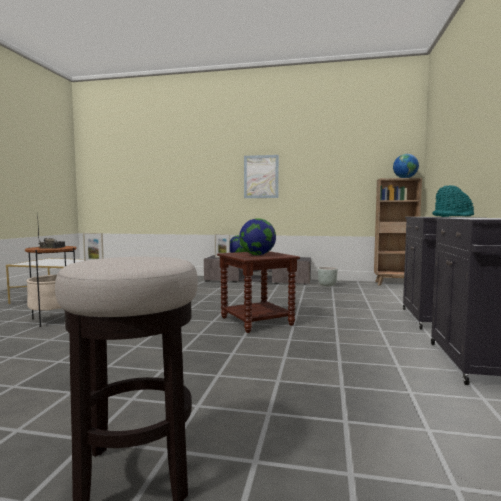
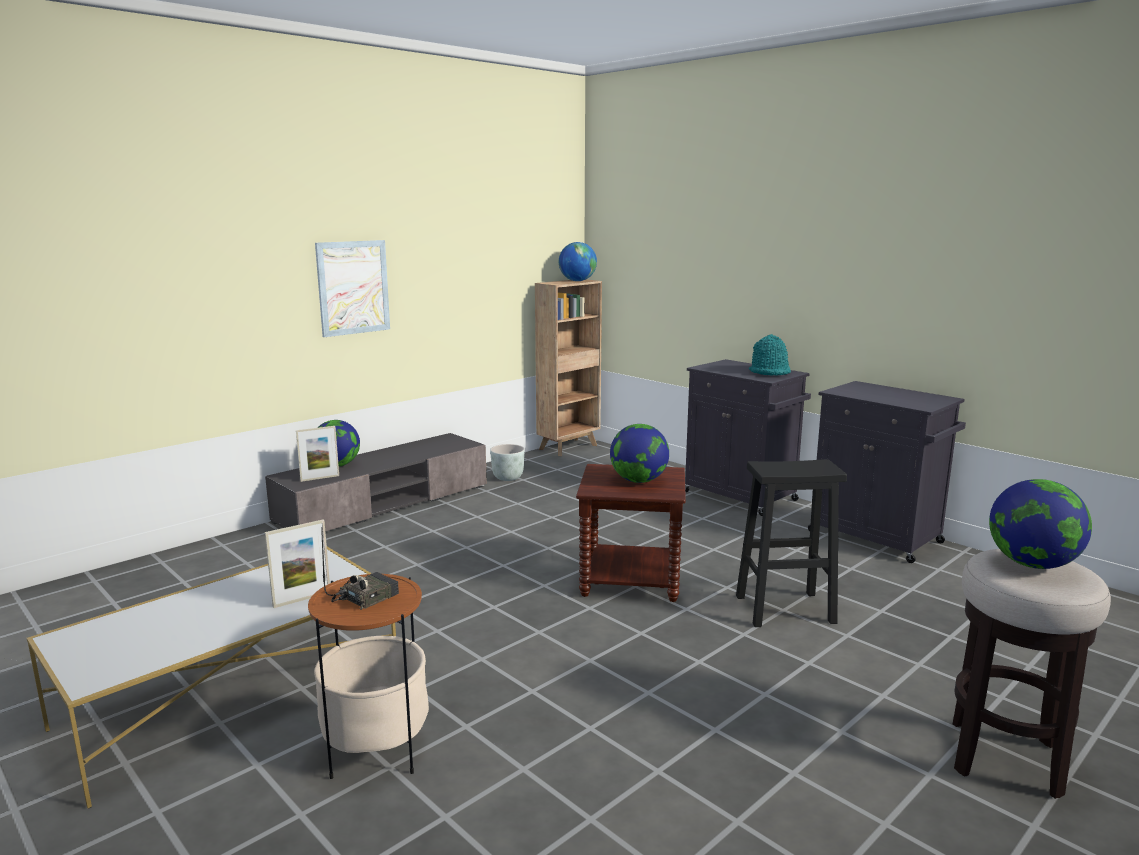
camera: 55 degrees left, 10 degrees up
none -> black stool [736,459,847,627]
none -> globe [989,479,1092,569]

